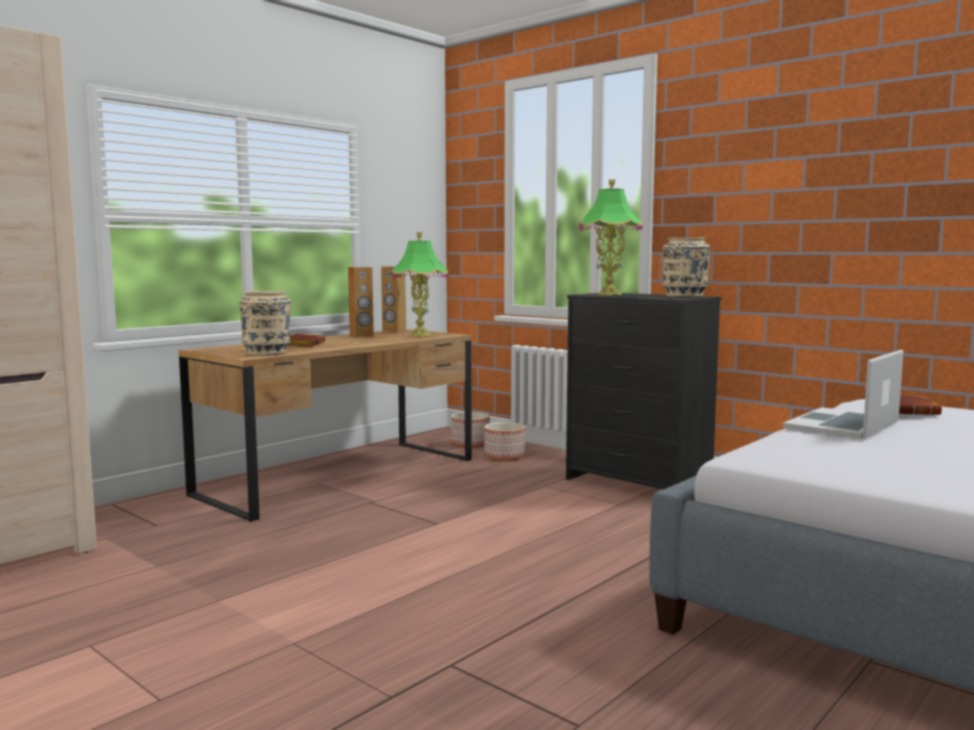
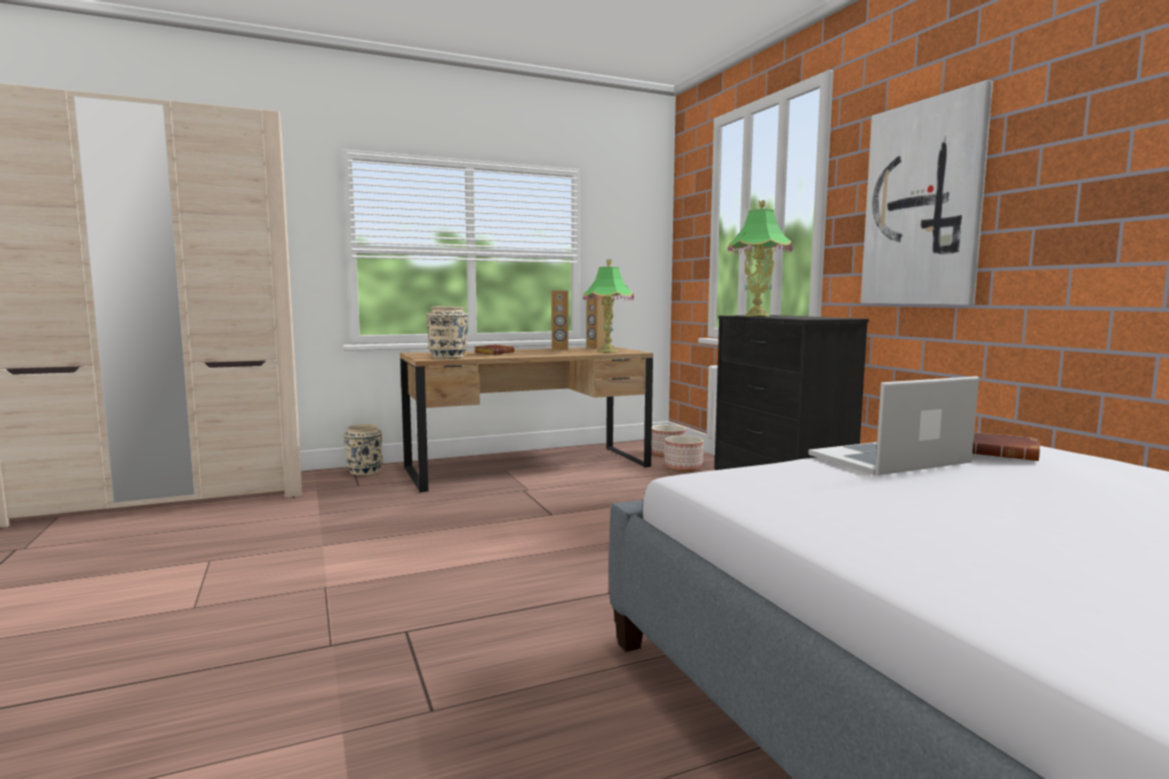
camera: 25 degrees right, 0 degrees up
beige vase [662,238,710,297] -> beige vase moved to [344,424,383,476]
none -> picture [861,80,993,305]

